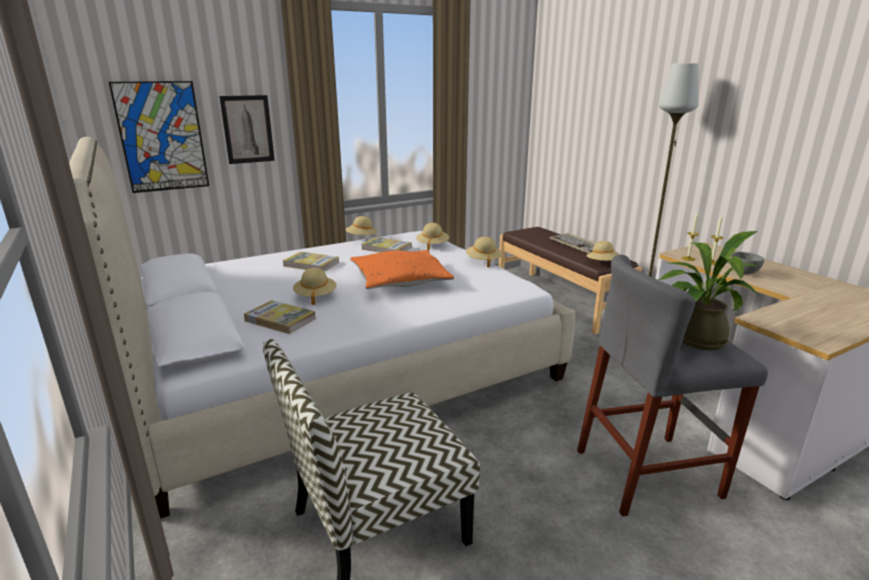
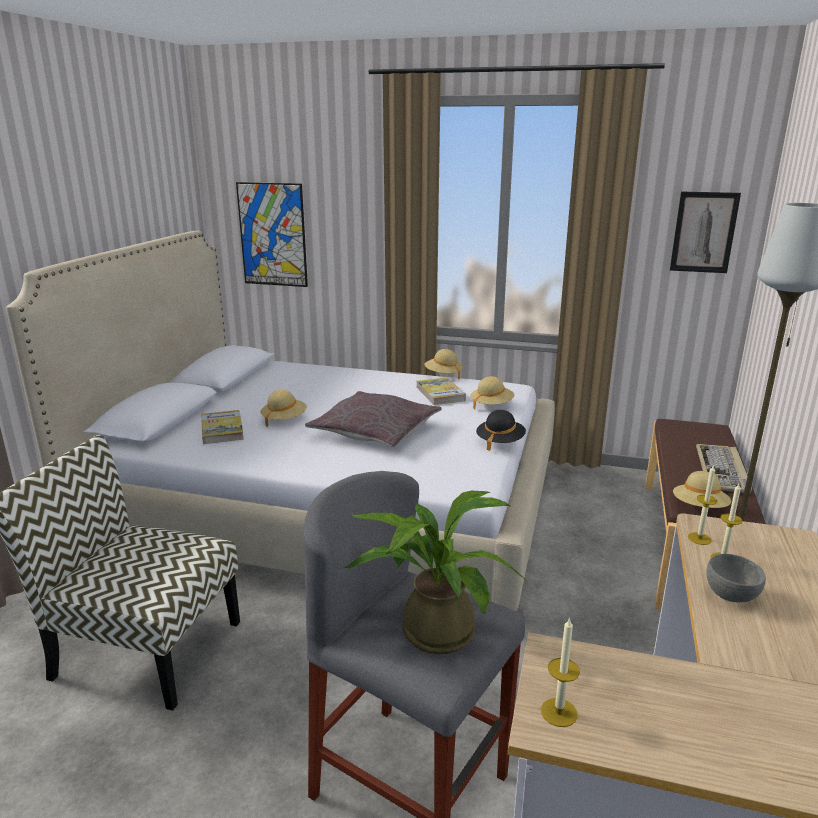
camera: 45 degrees right, 0 degrees up
picture [219,95,275,164] -> picture moved to [670,192,741,273]
book [283,252,339,272] -> none
orange pillow [350,250,454,289] -> grey pillow [305,391,442,447]
beige hat [466,237,502,267] -> black hat [476,410,526,451]
none -> candle [541,617,580,727]

